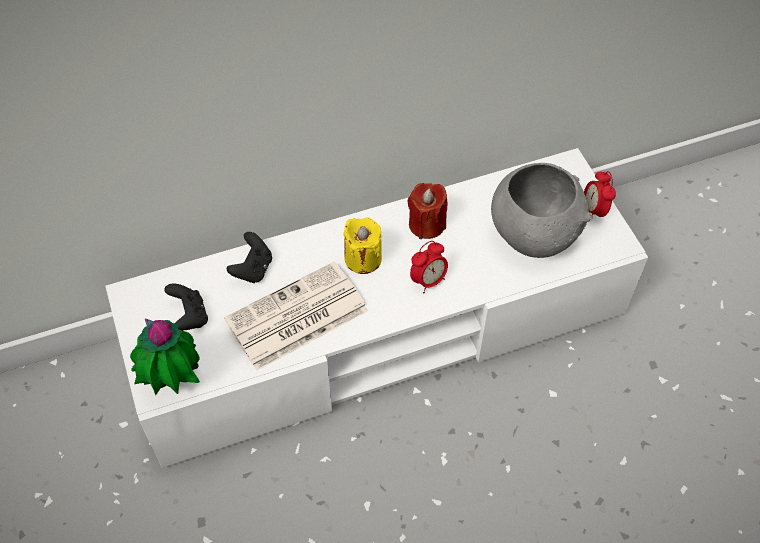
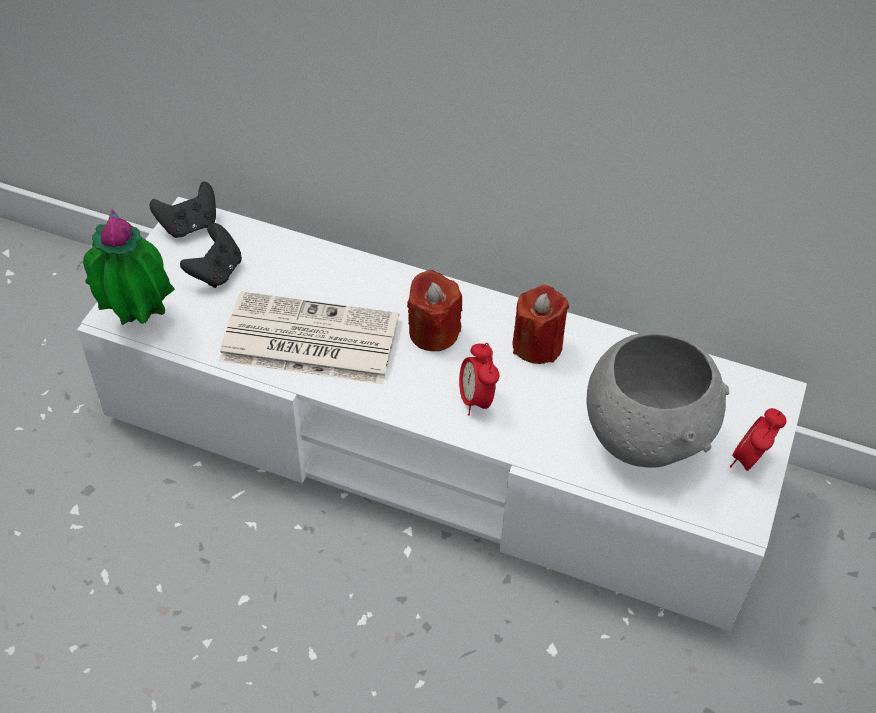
camera: 40 degrees right, 5 degrees down
black game controller [227,232,272,283] -> black game controller moved to [149,182,216,238]
yellow candle [343,217,382,274] -> red candle [407,269,462,351]
alarm clock [410,241,448,294] -> alarm clock turned 75 degrees clockwise [459,343,499,416]

